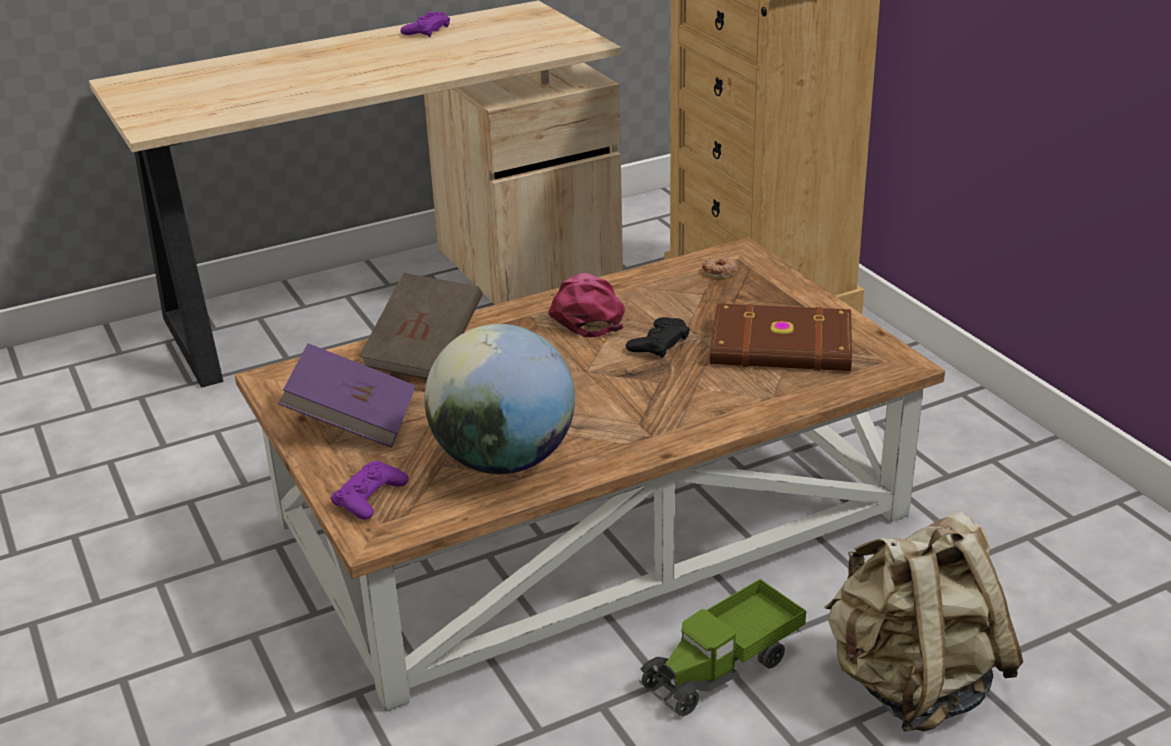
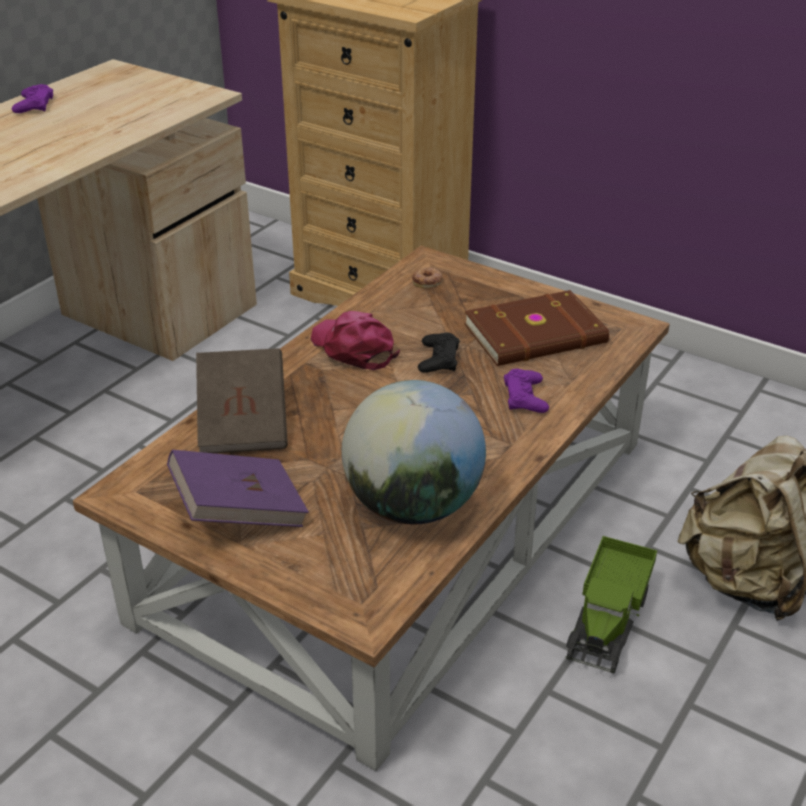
camera: 30 degrees left, 5 degrees up
purple game controller [331,461,409,520] -> purple game controller moved to [504,369,549,413]

